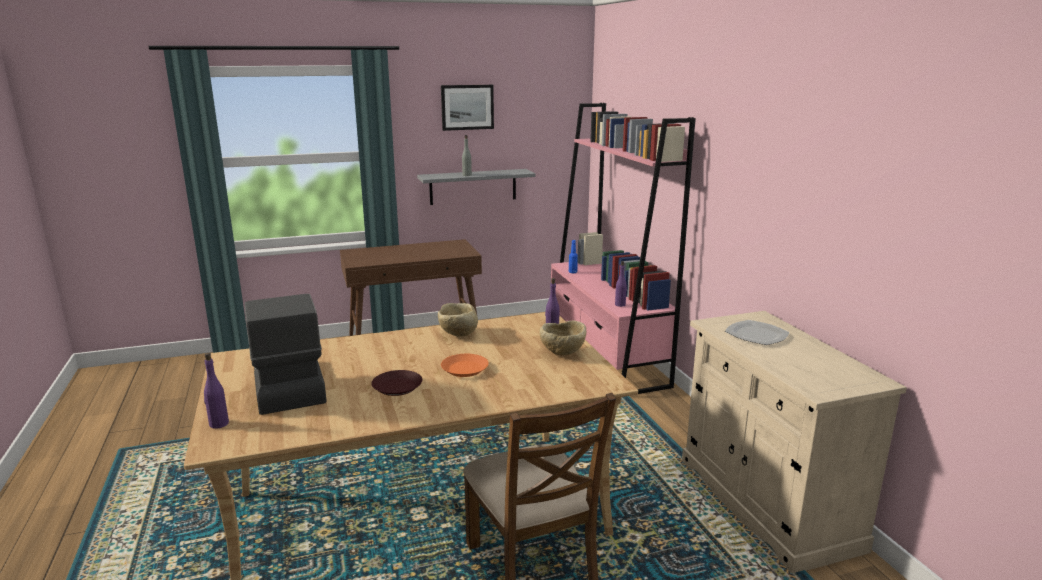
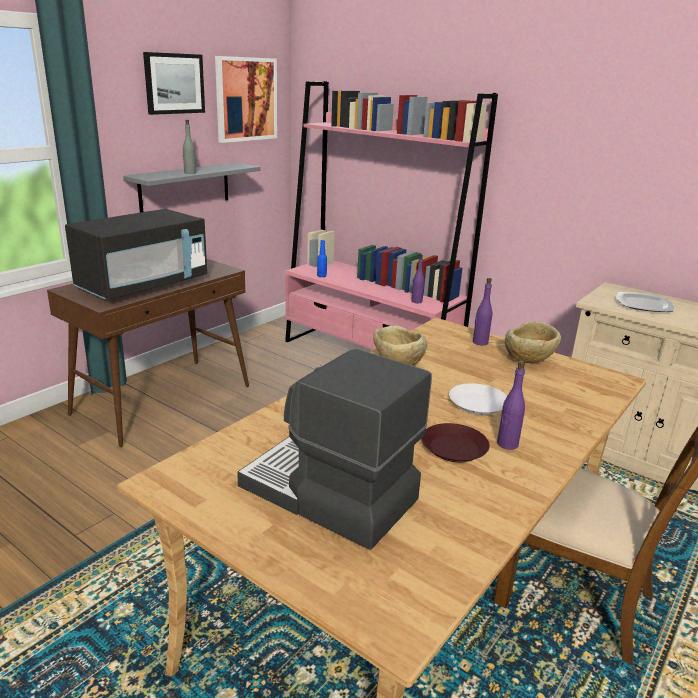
camera: 35 degrees left, 5 degrees up
purple bottle [204,353,229,429] -> purple bottle moved to [497,360,525,450]
orange plate [441,354,489,377] -> white plate [449,383,507,415]
none -> black microwave [65,209,207,300]
none -> picture [215,56,277,143]

